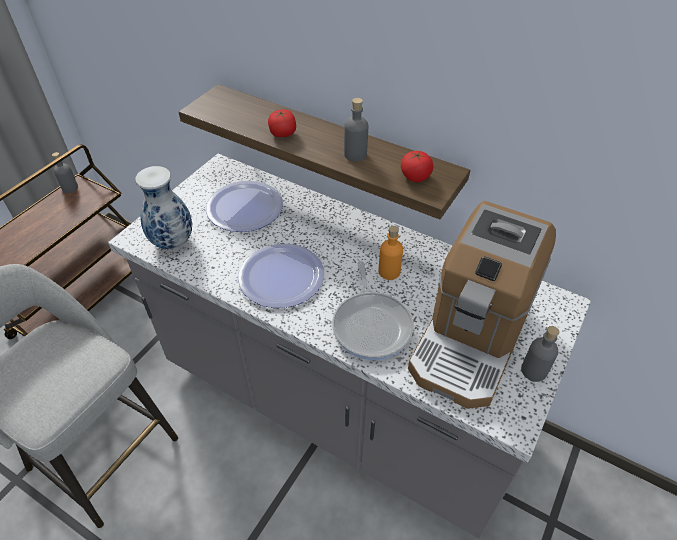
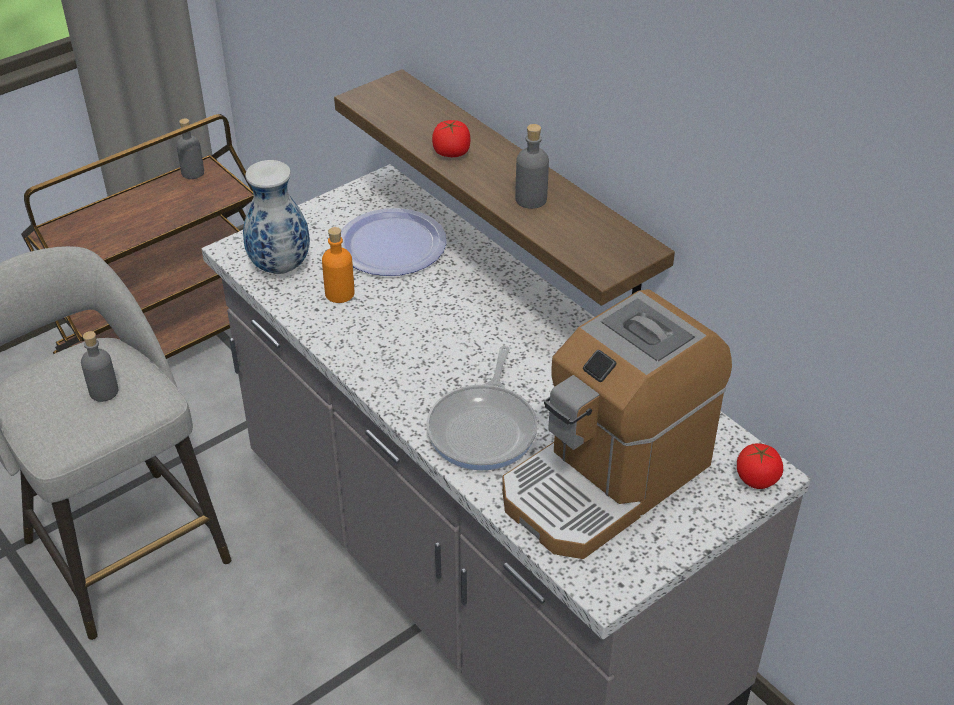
camera: 20 degrees right, 5 degrees down
plate [238,244,324,308] -> none
orange bottle [379,226,403,280] -> orange bottle moved to [322,227,354,303]
tomato [401,151,433,182] -> tomato moved to [737,443,783,489]
grey bottle [521,326,560,382] -> grey bottle moved to [81,331,118,402]

